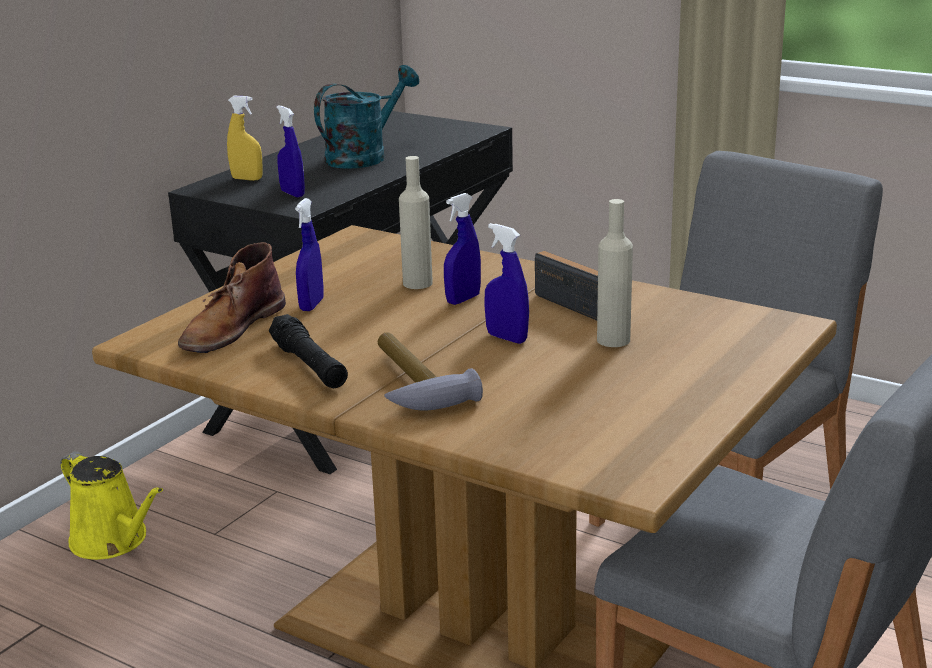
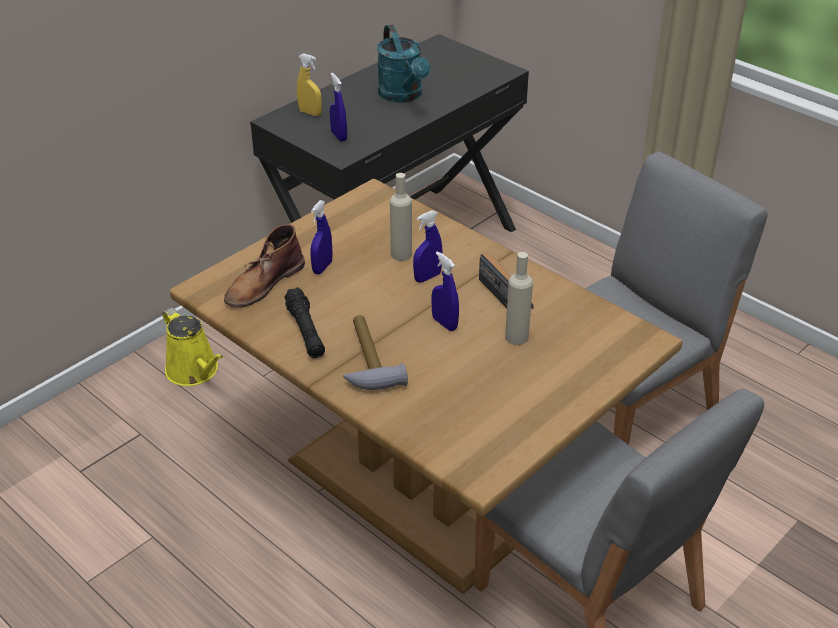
camera: 10 degrees right, 15 degrees up
turquoise watering can [314,65,419,169] -> turquoise watering can turned 105 degrees clockwise [377,25,430,103]

